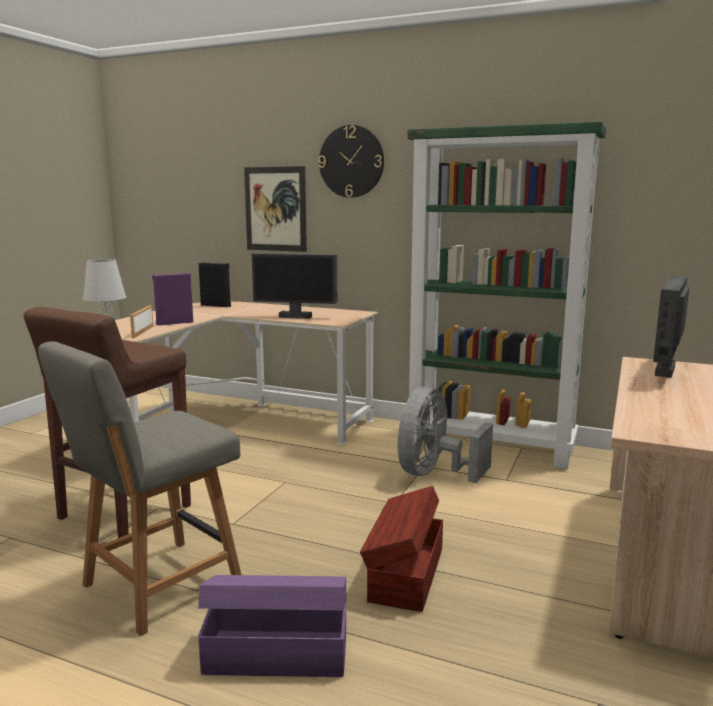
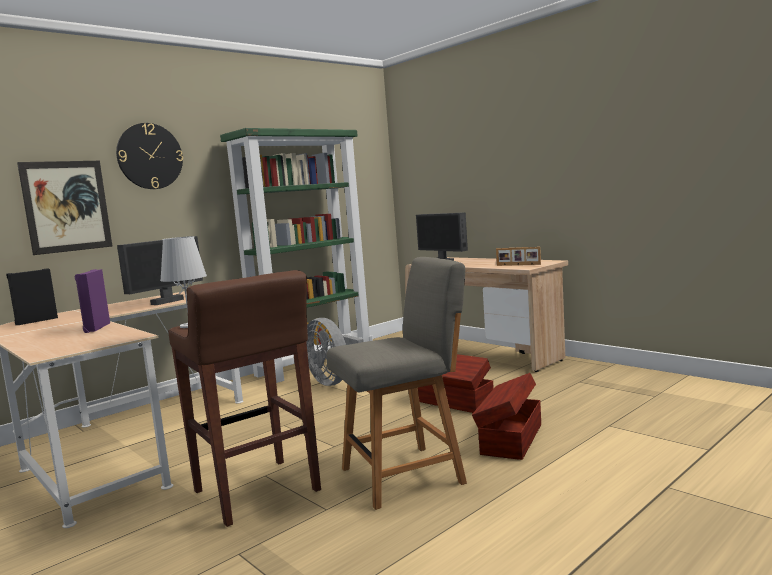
camera: 65 degrees left, 5 degrees down
grey chair [38,341,241,636] -> grey chair turned 90 degrees counterclockwise [326,257,467,510]
picture frame [130,305,154,338] -> picture frame moved to [496,247,541,266]
purple storage box [198,575,347,677] -> brown storage box [472,373,541,460]

